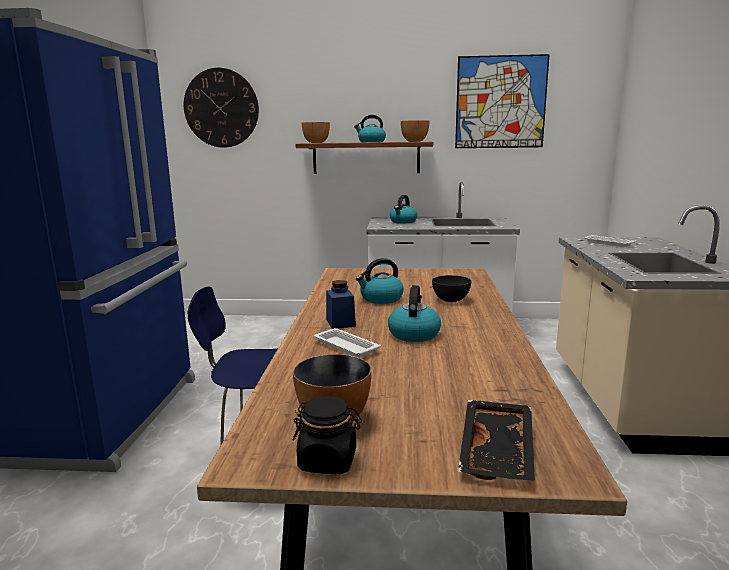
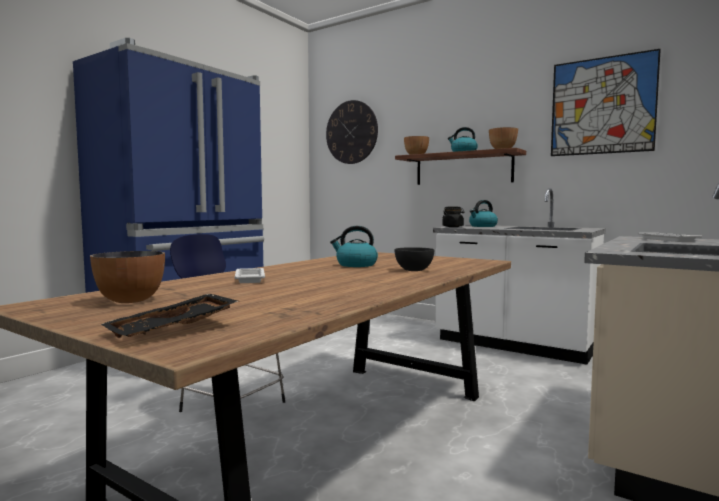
camera: 30 degrees right, 10 degrees down
black jar [293,396,362,474] -> black jar moved to [443,207,465,227]
blue jar [326,280,356,329] -> none
kettle [388,285,441,342] -> none

